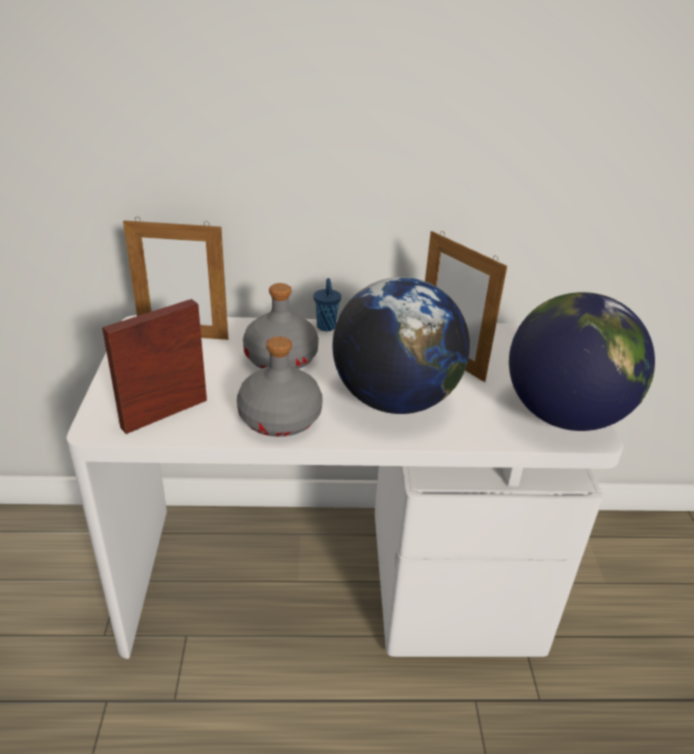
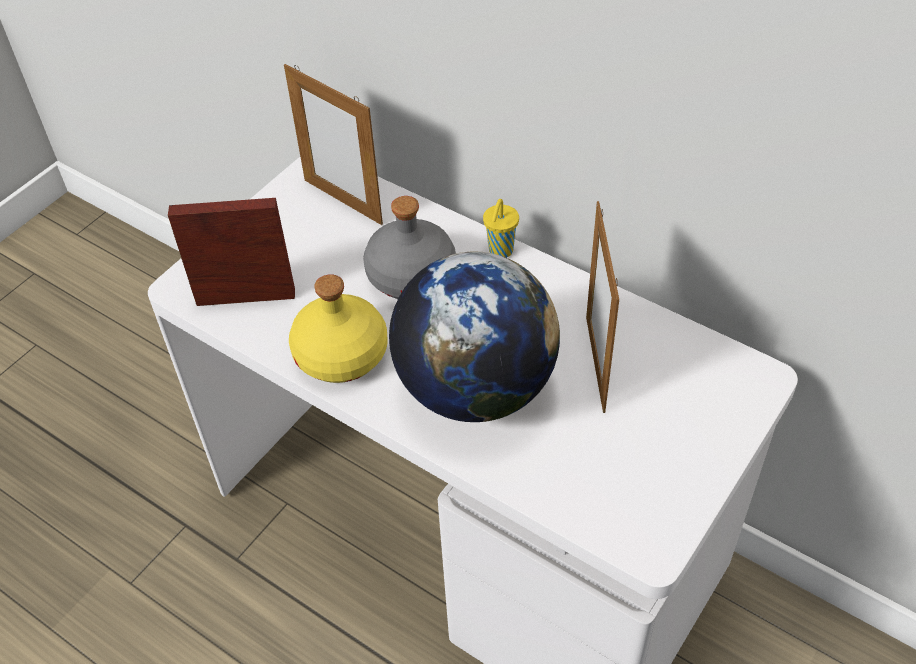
camera: 40 degrees right, 15 degrees up
grey bottle [237,336,323,437] -> yellow bottle [289,274,387,383]
blue cup [313,278,341,331] -> yellow cup [483,199,519,258]
globe [509,292,655,431] -> none

